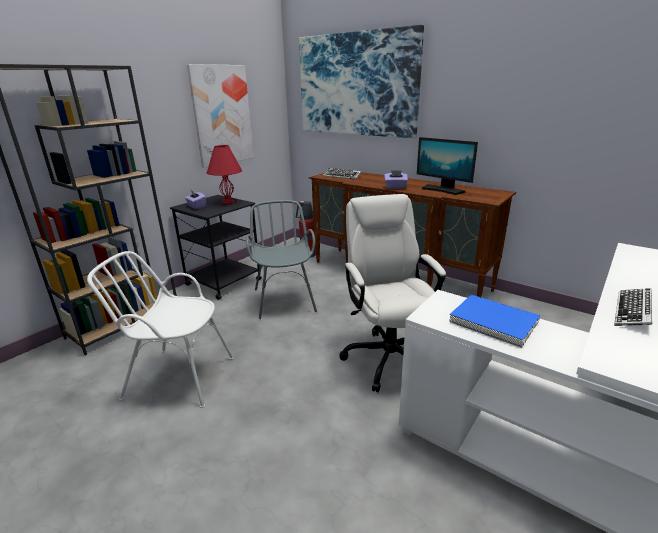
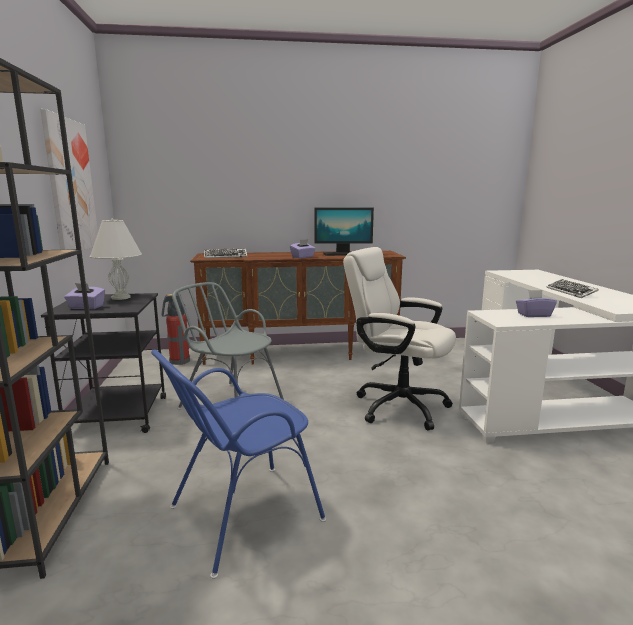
camera: 45 degrees left, 10 degrees down
white chair [87,251,234,408] -> blue chair [151,349,326,579]
red table lamp [207,145,242,204] -> white table lamp [90,219,142,300]
picture [299,25,424,138] -> none
blue book [449,295,540,348] -> purple tissue box [516,290,557,317]

